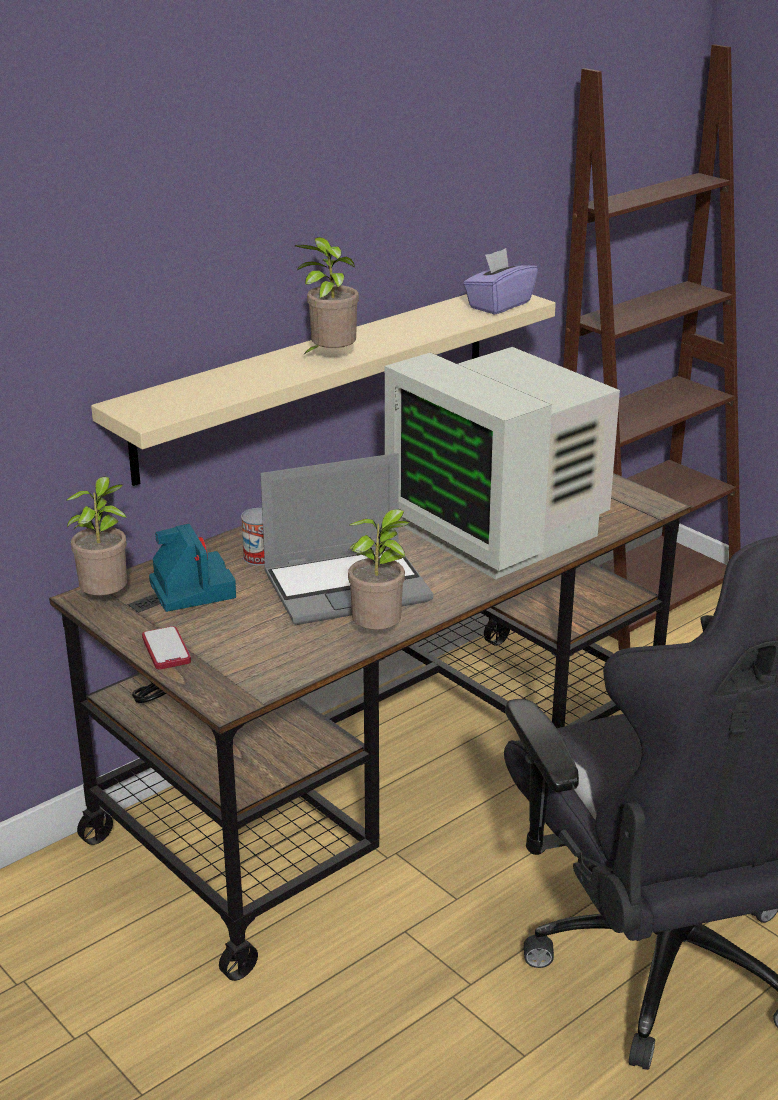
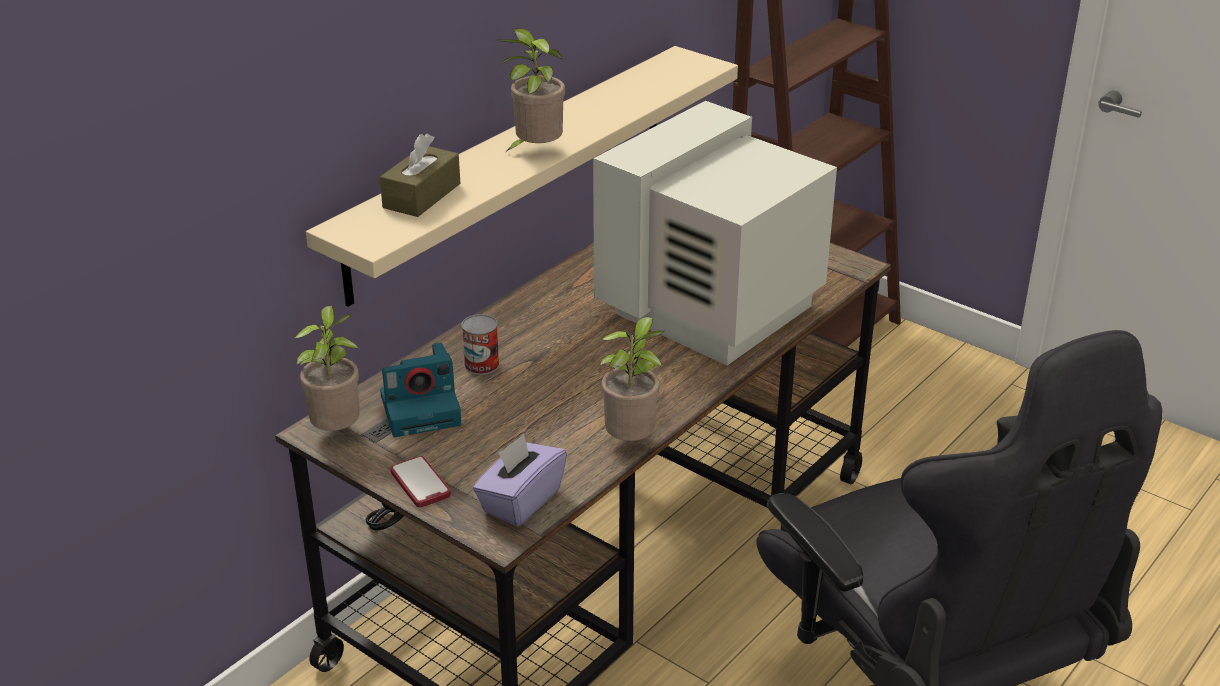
camera: 10 degrees left, 5 degrees up
camera [149,524,236,612] -> camera turned 105 degrees clockwise [380,343,461,437]
laptop [260,453,433,625] -> none
monitor [385,347,620,579] -> monitor turned 90 degrees clockwise [593,101,837,365]
purple tissue box [463,248,538,315] -> purple tissue box moved to [473,433,567,526]
none -> brown tissue box [380,133,461,217]

